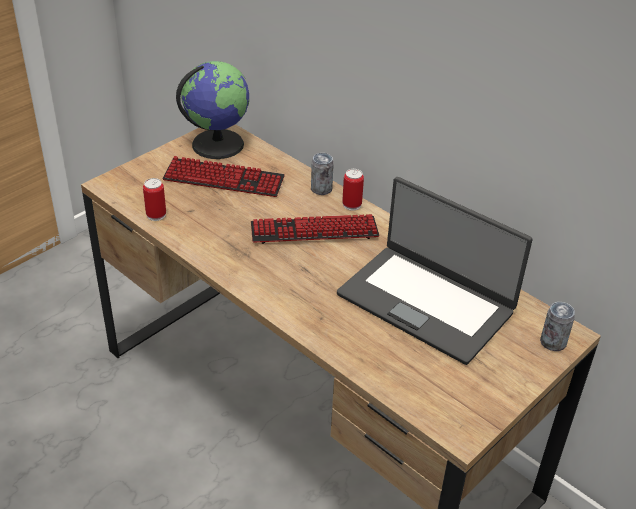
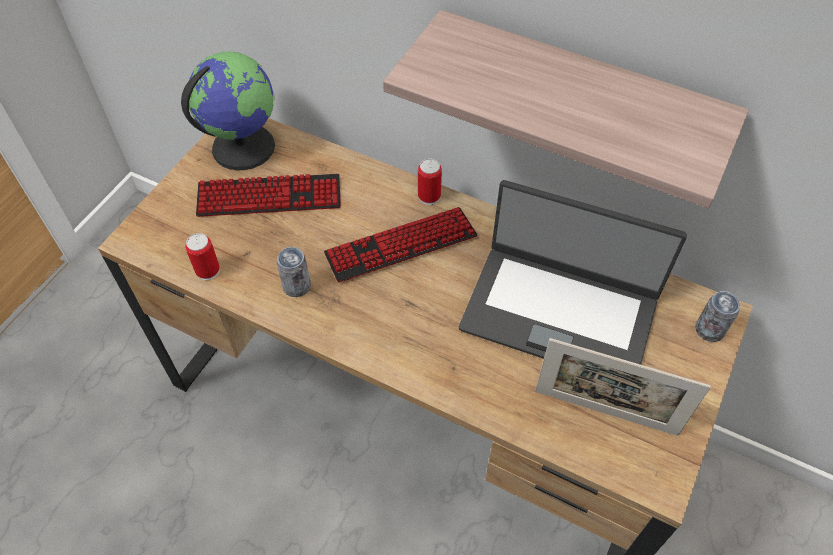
camera: 15 degrees left, 15 degrees up
can [311,153,334,195] -> can moved to [277,247,311,297]
none -> shelf [383,10,749,208]
none -> picture frame [535,338,711,436]

